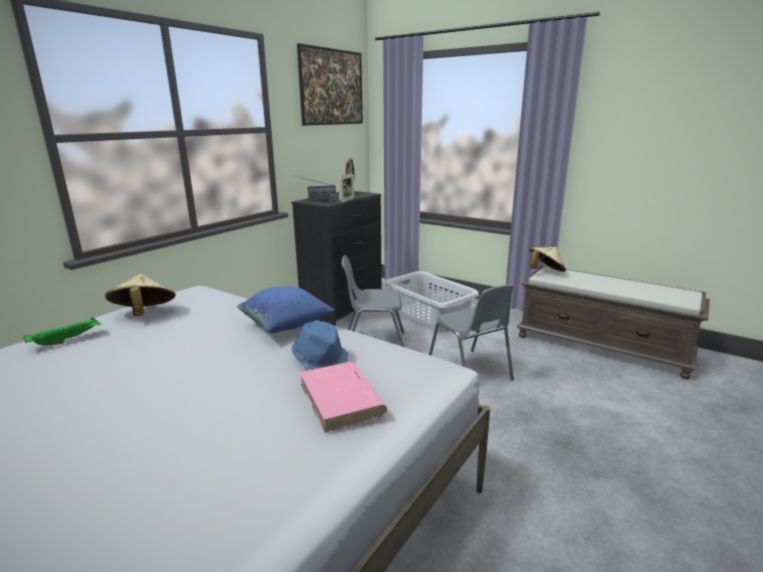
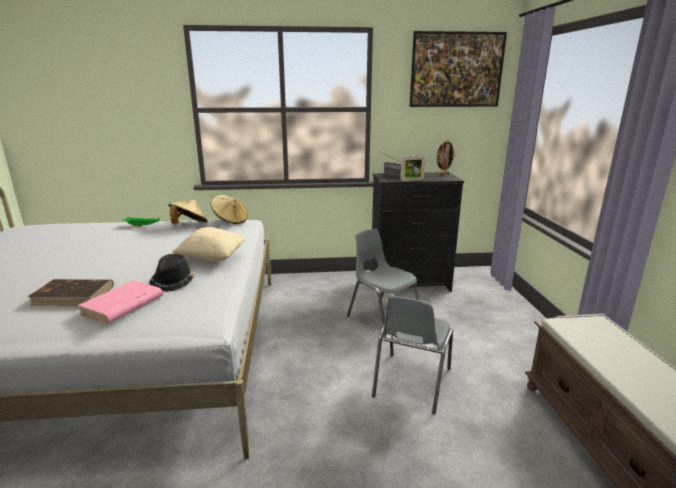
camera: 50 degrees right, 0 degrees up
blue pillow [237,286,335,333] -> beige pillow [172,227,245,261]
blue hat [292,321,348,370] -> black hat [149,254,195,292]
grey laundry basket [384,271,479,332] -> none
beige hat [529,247,566,272] -> beige hat moved to [211,195,248,224]
none -> brown book [28,279,114,305]

